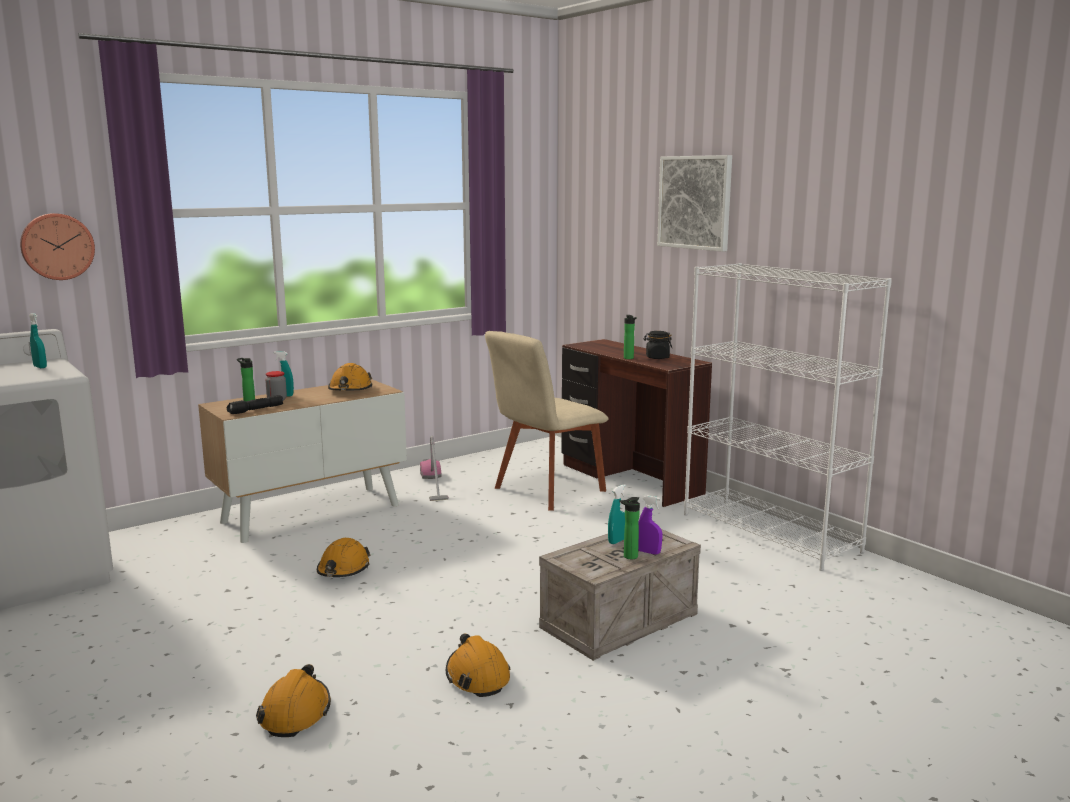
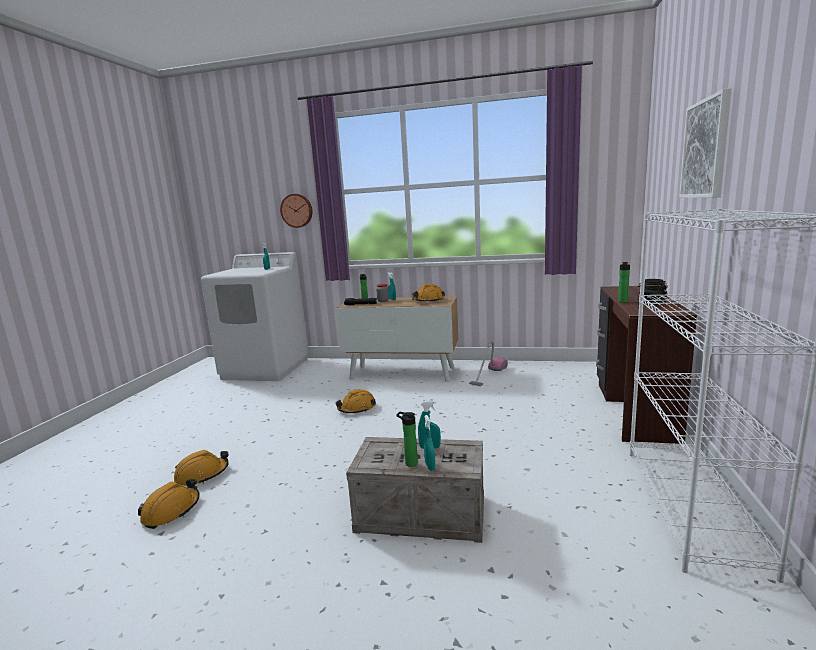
camera: 50 degrees right, 0 degrees up
orange hard hat [446,634,511,697] -> orange hard hat moved to [138,479,200,529]
beige chair [485,331,609,511] -> none
purple spray bottle [638,495,663,554] -> turquoise spray bottle [424,415,435,471]

